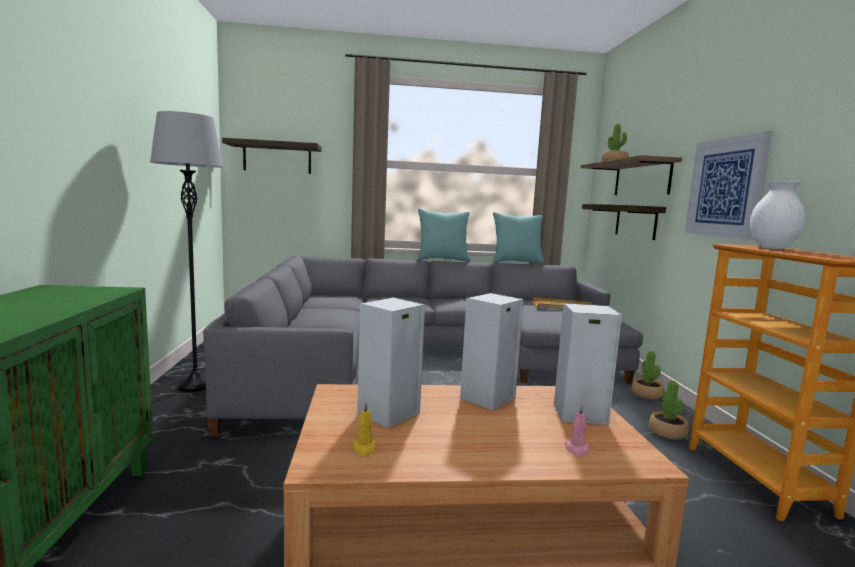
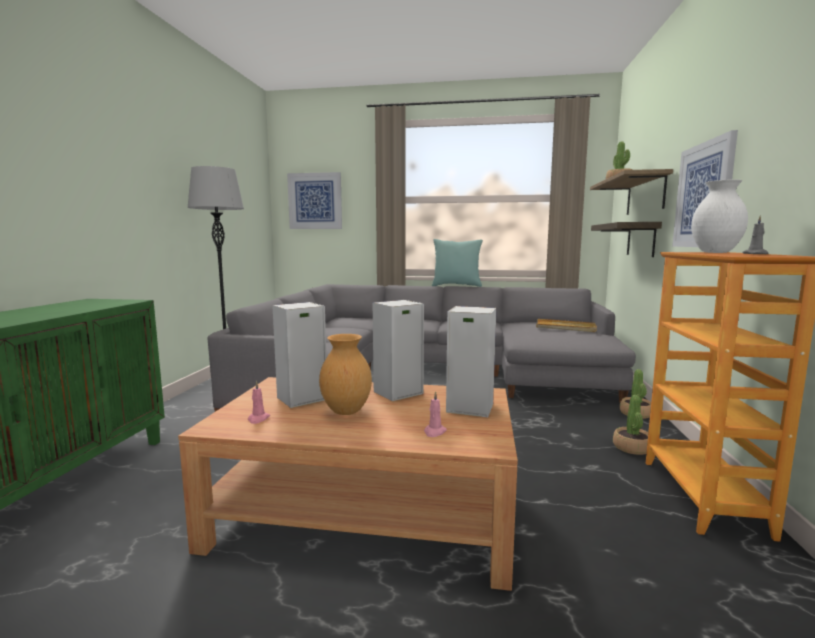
camera: 15 degrees right, 0 degrees up
shelf [222,138,321,174] -> picture [287,172,342,229]
yellow candle [352,402,377,456] -> pink candle [248,381,270,424]
turquoise pillow [493,212,545,265] -> none
none -> brown vase [319,334,372,415]
none -> grey candle [742,215,768,254]

